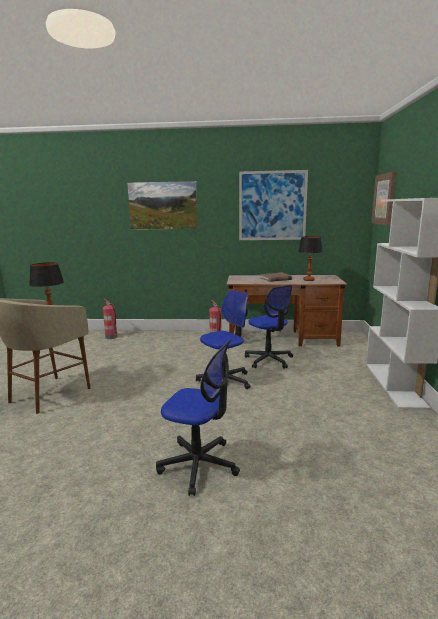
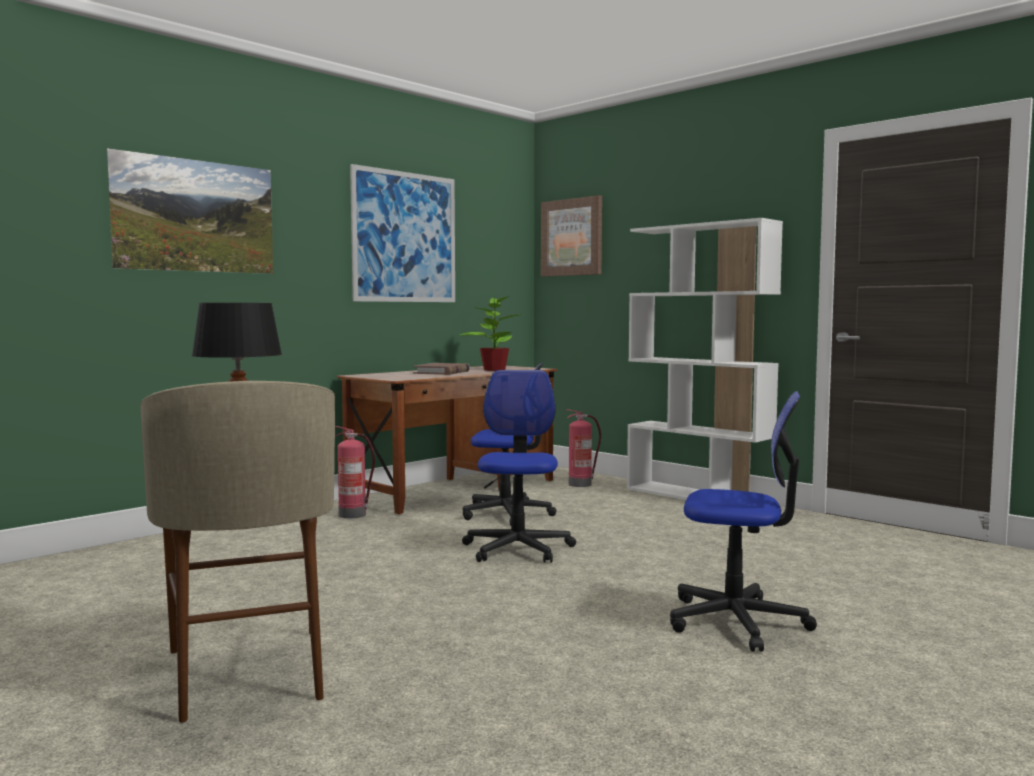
camera: 50 degrees left, 10 degrees down
fire extinguisher [103,299,118,339] -> fire extinguisher moved to [567,409,601,487]
office chair [156,339,240,496] -> office chair turned 45 degrees clockwise [670,391,817,652]
table lamp [298,236,323,281] -> potted plant [458,293,518,371]

